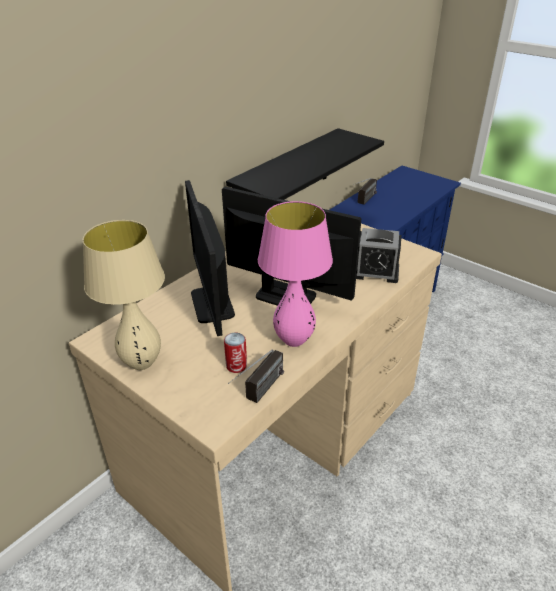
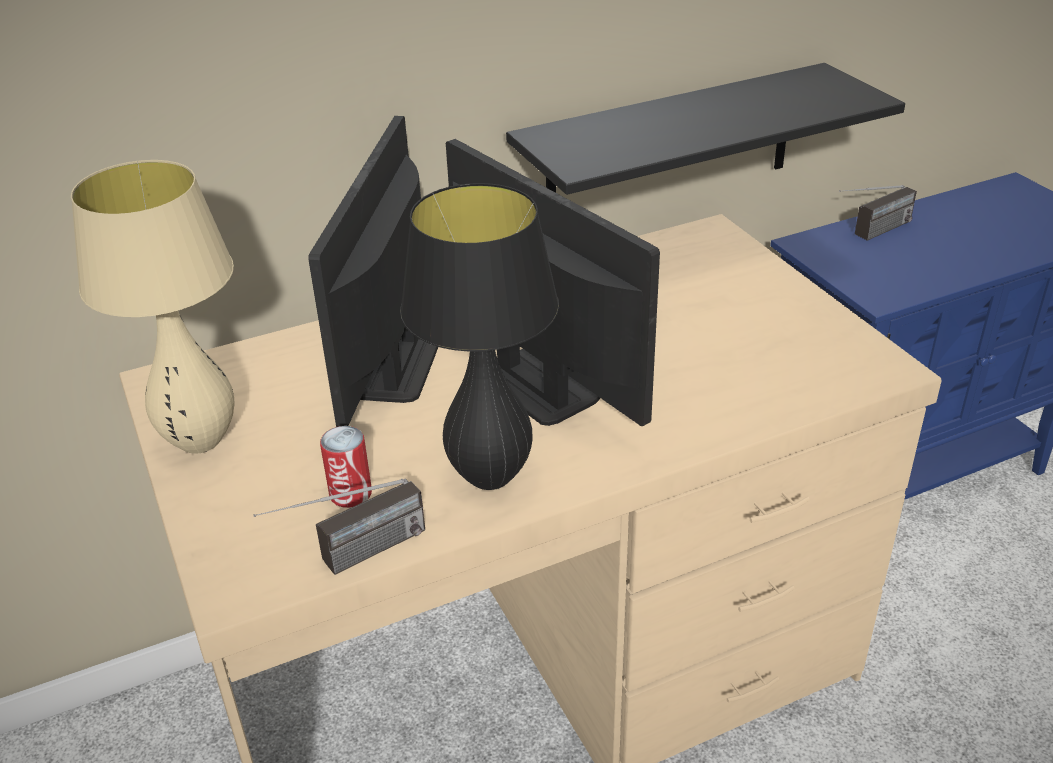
camera: 25 degrees right, 0 degrees up
pink table lamp [258,201,333,347] -> black table lamp [400,183,559,490]
alarm clock [356,228,401,283] -> none

